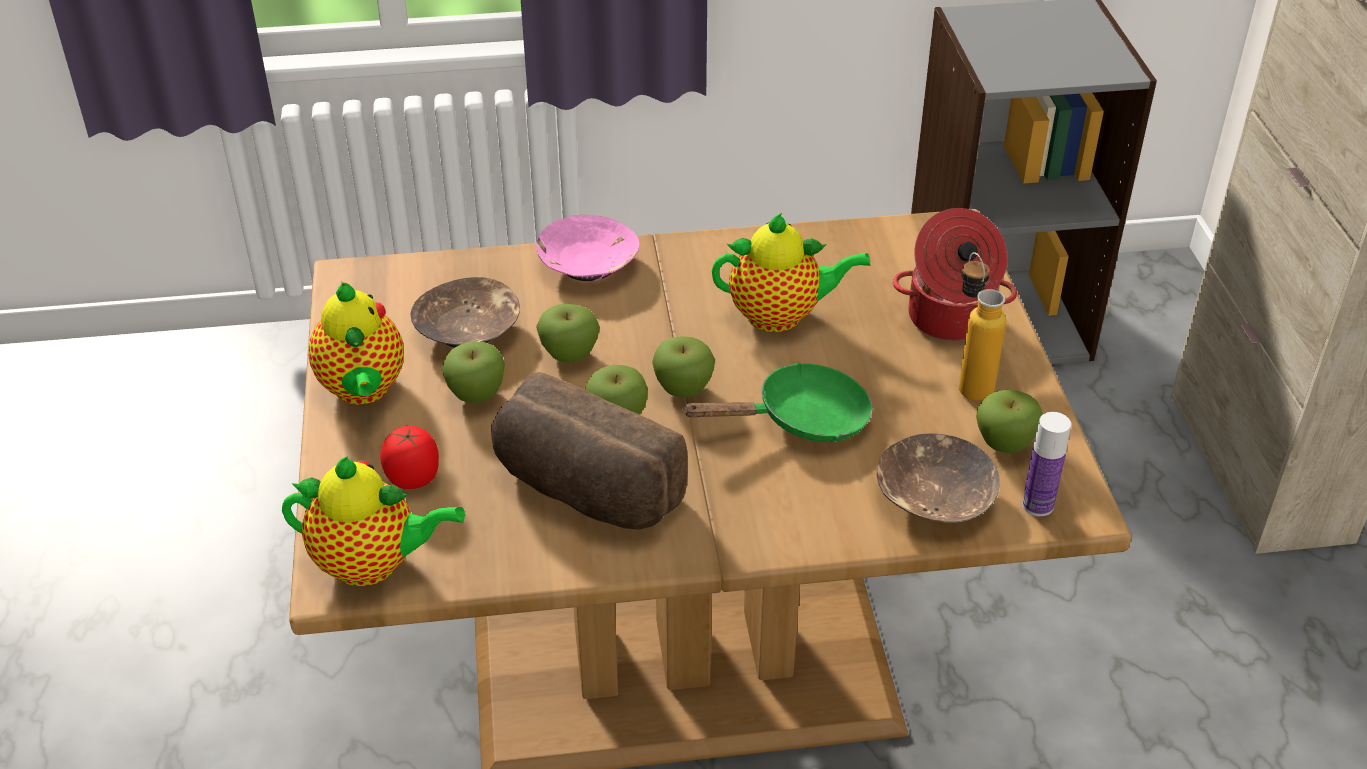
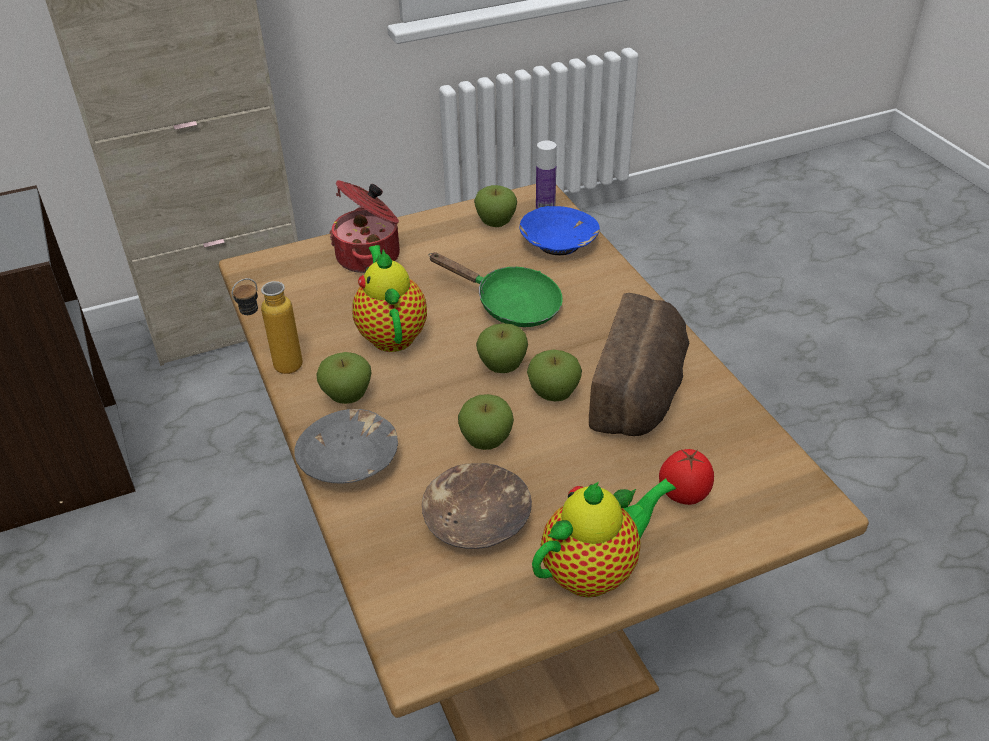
camera: 105 degrees left, 0 degrees up
teapot [282,456,465,586] -> none
apple [442,341,505,403] -> apple moved to [316,352,372,404]
pink bowl [536,215,639,281] -> grey bowl [295,409,398,484]
green frying pan [682,362,873,442] -> green frying pan turned 150 degrees clockwise [429,252,563,327]
brown bowl [877,433,1000,523] -> blue bowl [520,206,600,255]
bottle [959,252,1006,401] -> bottle moved to [232,278,303,374]

